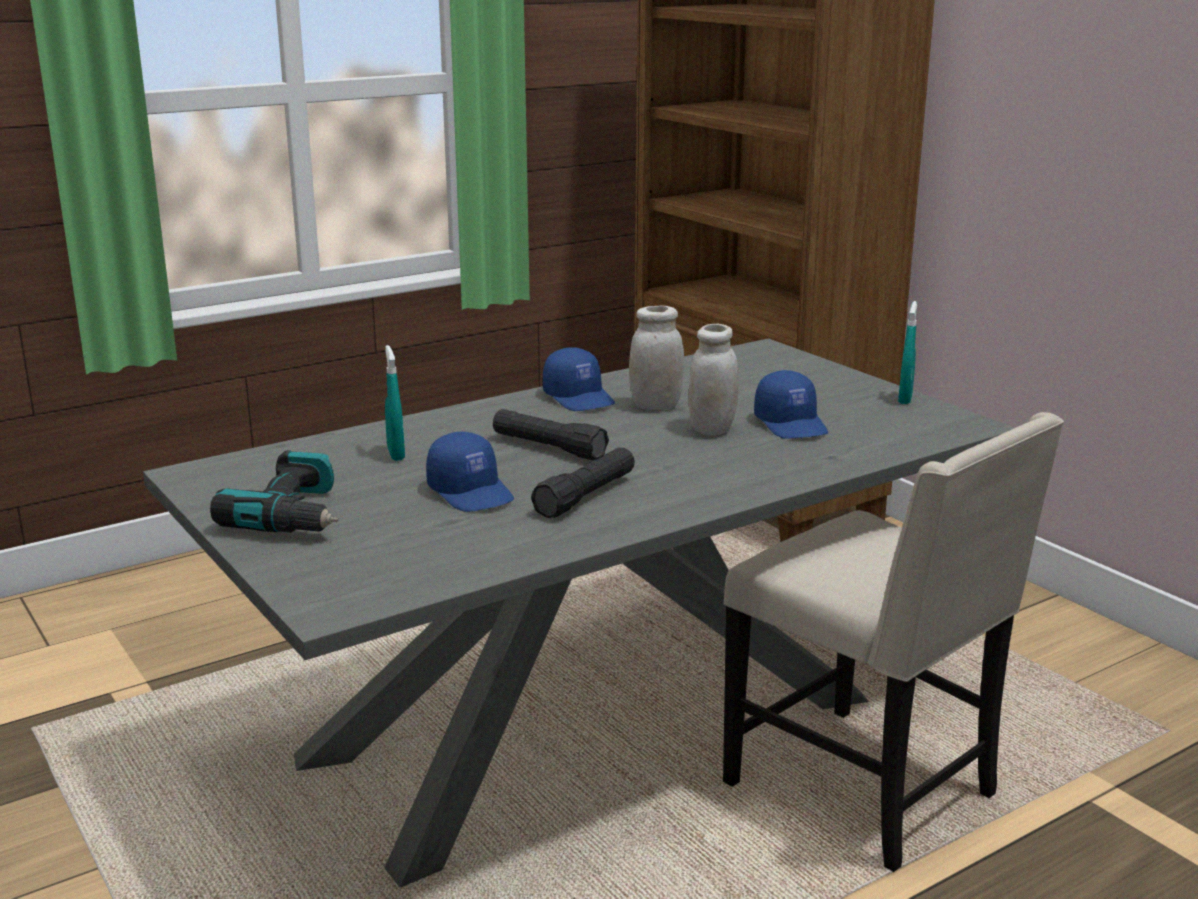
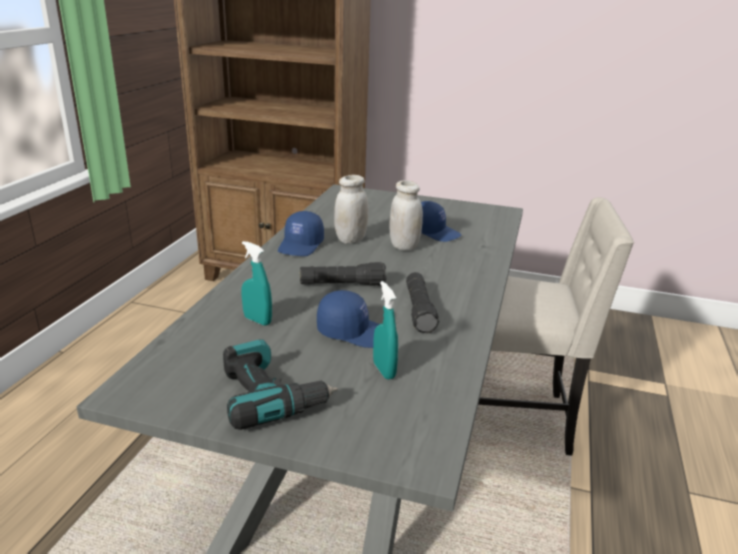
camera: 40 degrees left, 5 degrees up
blue cap [543,347,615,411] -> blue cap turned 90 degrees clockwise [278,211,324,256]
turquoise spray bottle [898,301,917,404] -> turquoise spray bottle moved to [373,281,398,380]

